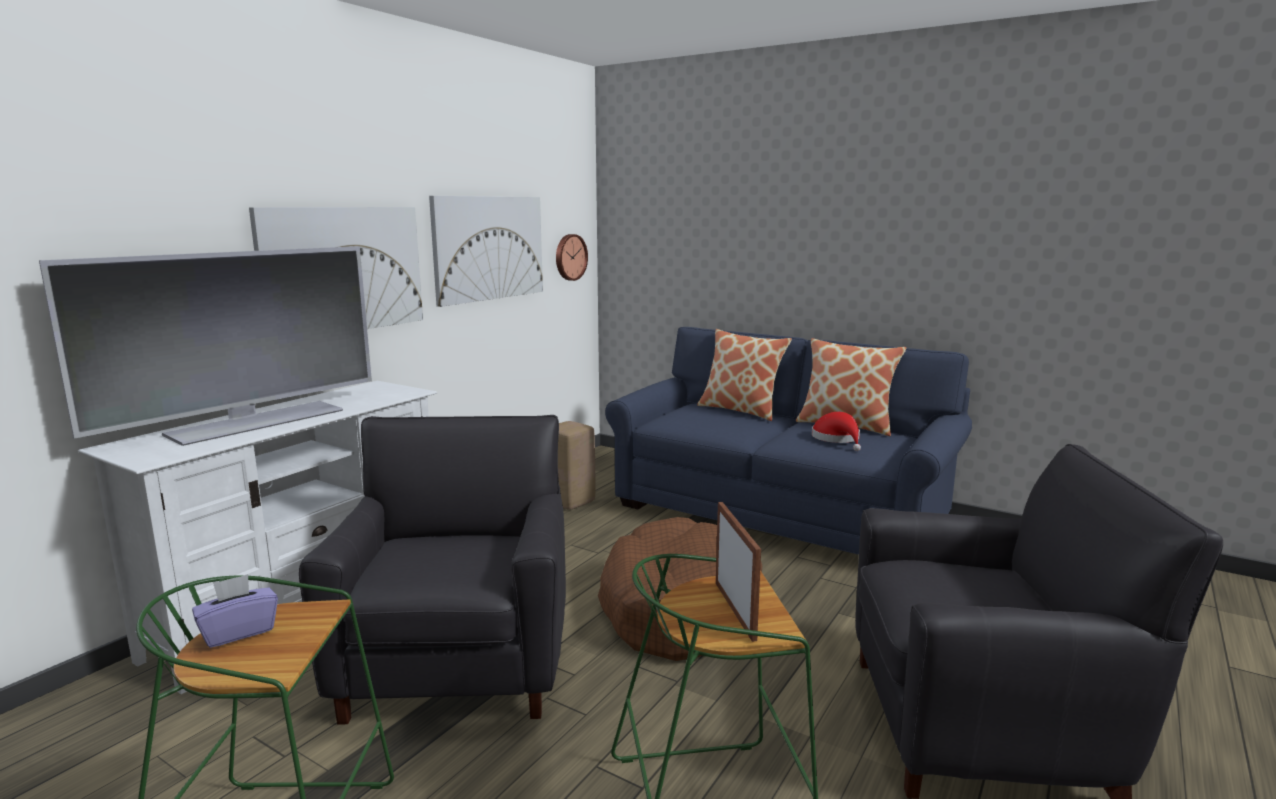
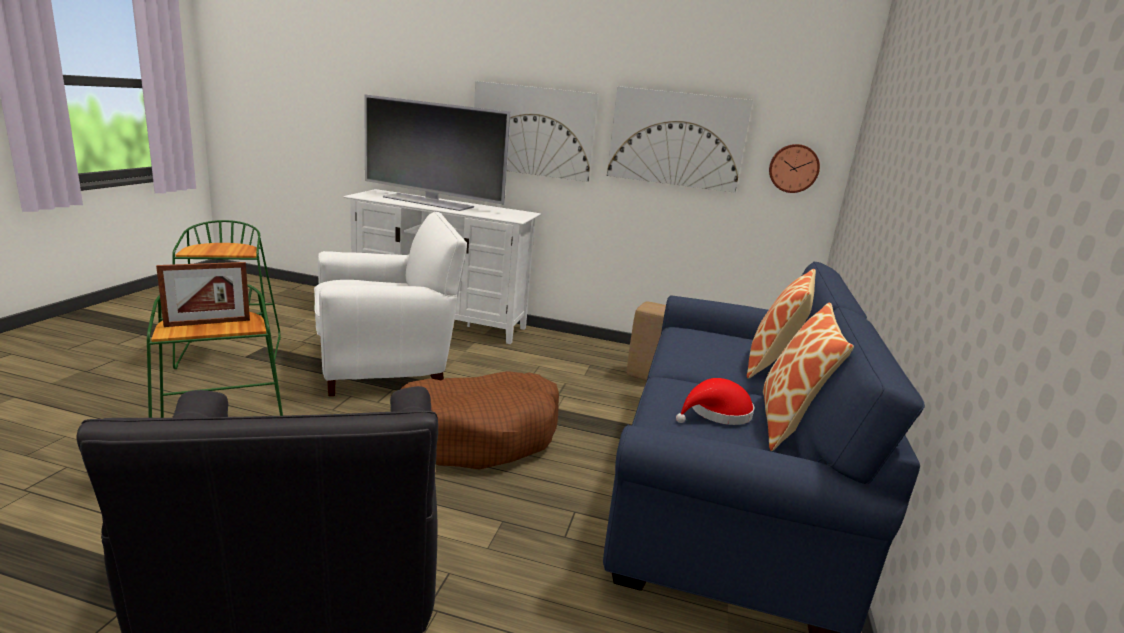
camera: 70 degrees right, 5 degrees up
purple tissue box [192,574,278,648] -> none
black armchair [299,415,566,725] -> white armchair [314,211,467,396]

